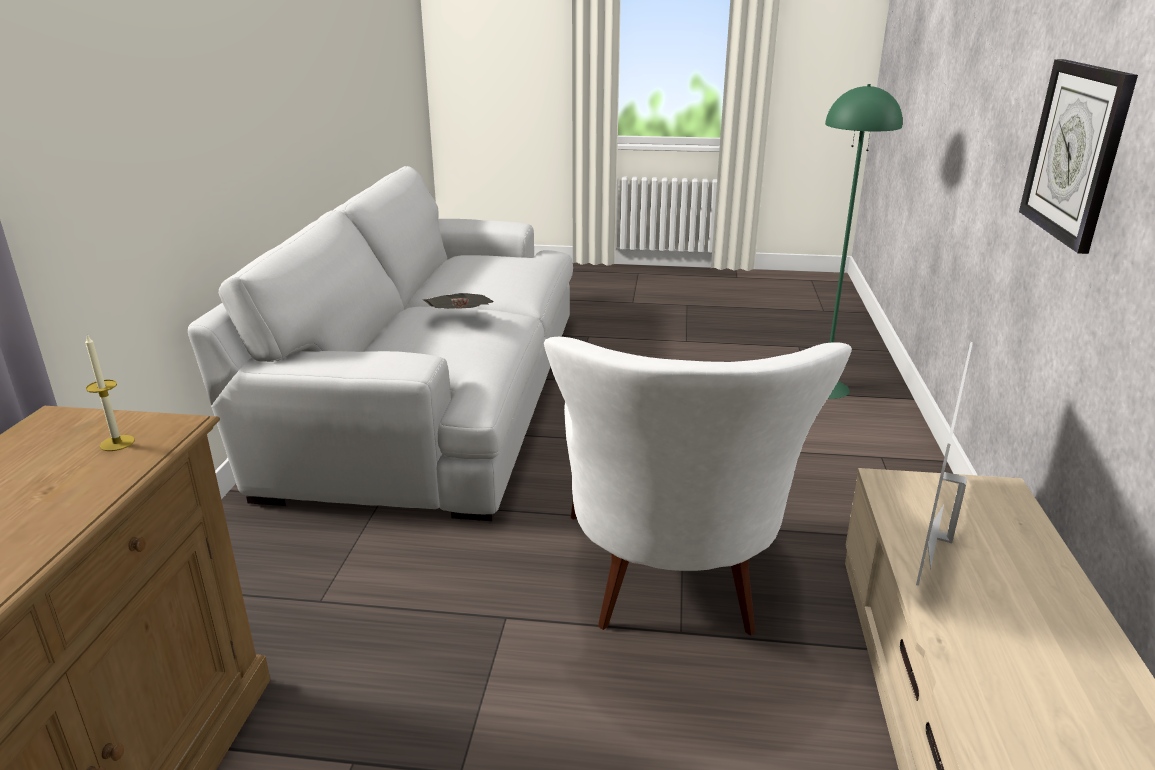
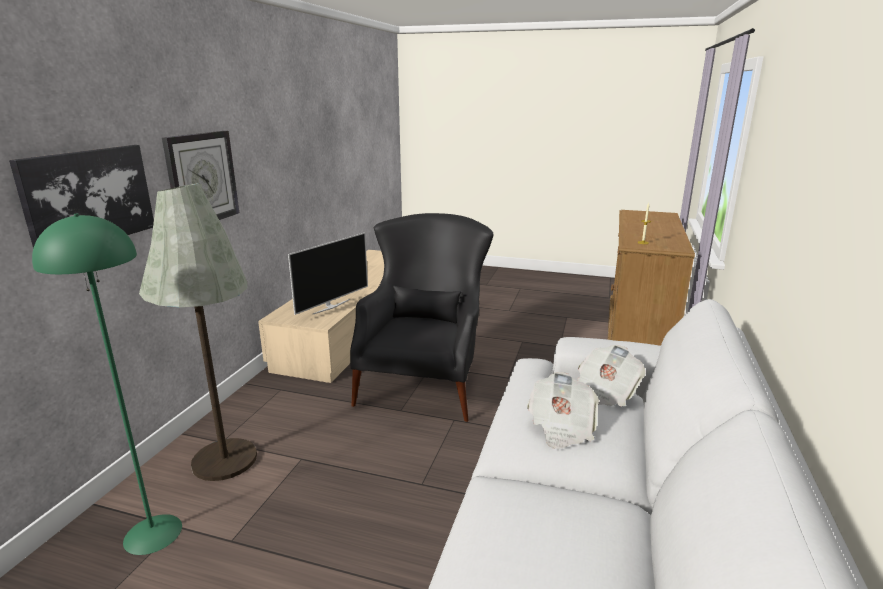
camera: 170 degrees left, 5 degrees down
white armchair [544,337,852,635] -> black armchair [350,213,494,422]
none -> picture [9,145,154,248]
none -> grey floor lamp [139,183,257,481]
none -> newspaper [577,345,645,406]

